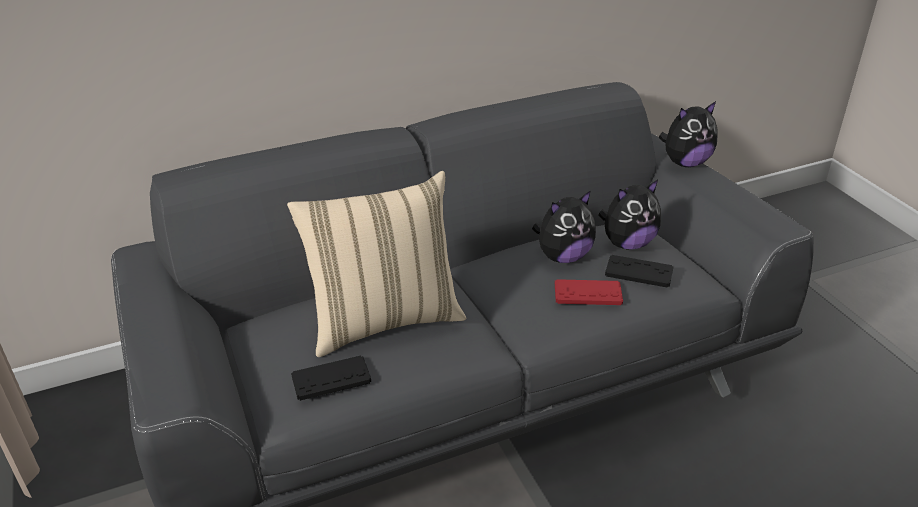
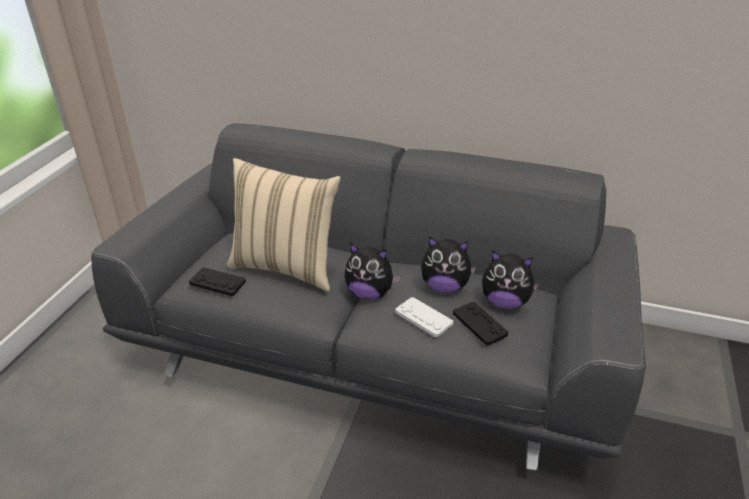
camera: 40 degrees right, 0 degrees up
red game controller [555,279,623,305] -> white game controller [395,297,453,338]
plush toy [659,101,718,167] -> plush toy moved to [344,243,401,300]

